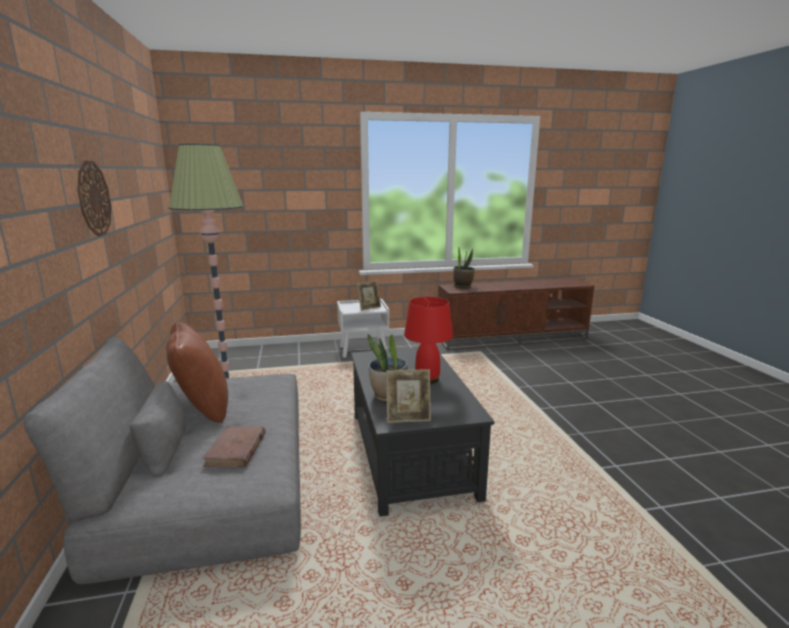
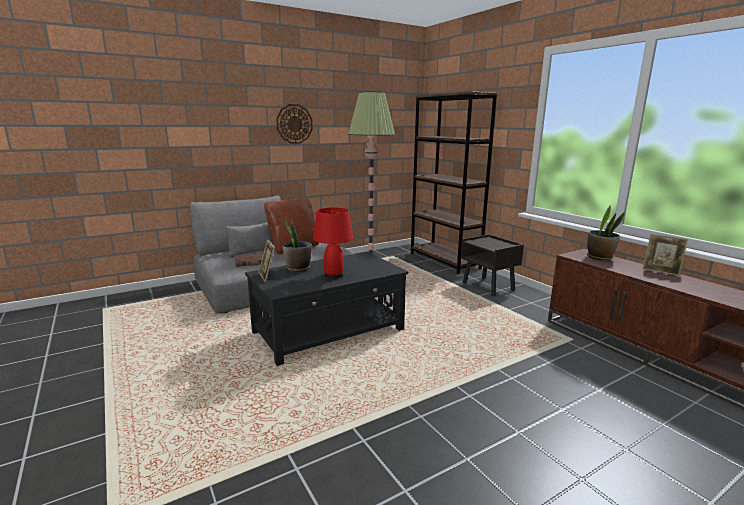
camera: 70 degrees right, 0 degrees up
white nightstand [337,299,389,358] -> brown nightstand [461,234,524,296]
picture frame [356,281,381,311] -> picture frame moved to [643,234,688,276]
none -> brown bookcase [411,91,498,274]

